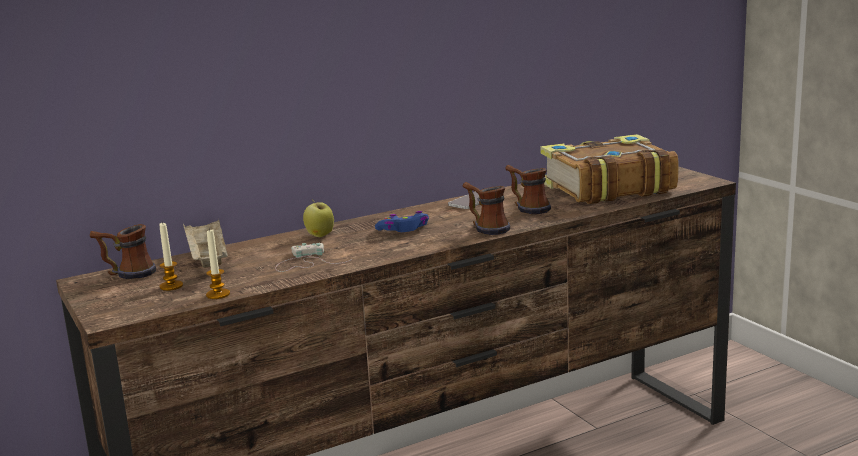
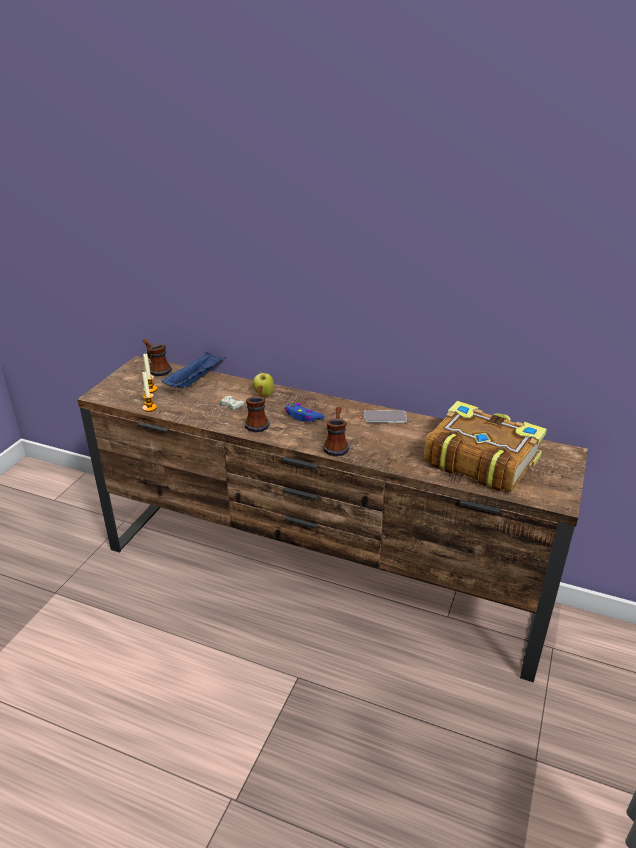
camera: 50 degrees right, 15 degrees up
beige tray [183,219,227,268] -> blue tray [161,351,226,389]
mug [505,165,551,214] -> mug moved to [245,386,270,432]

